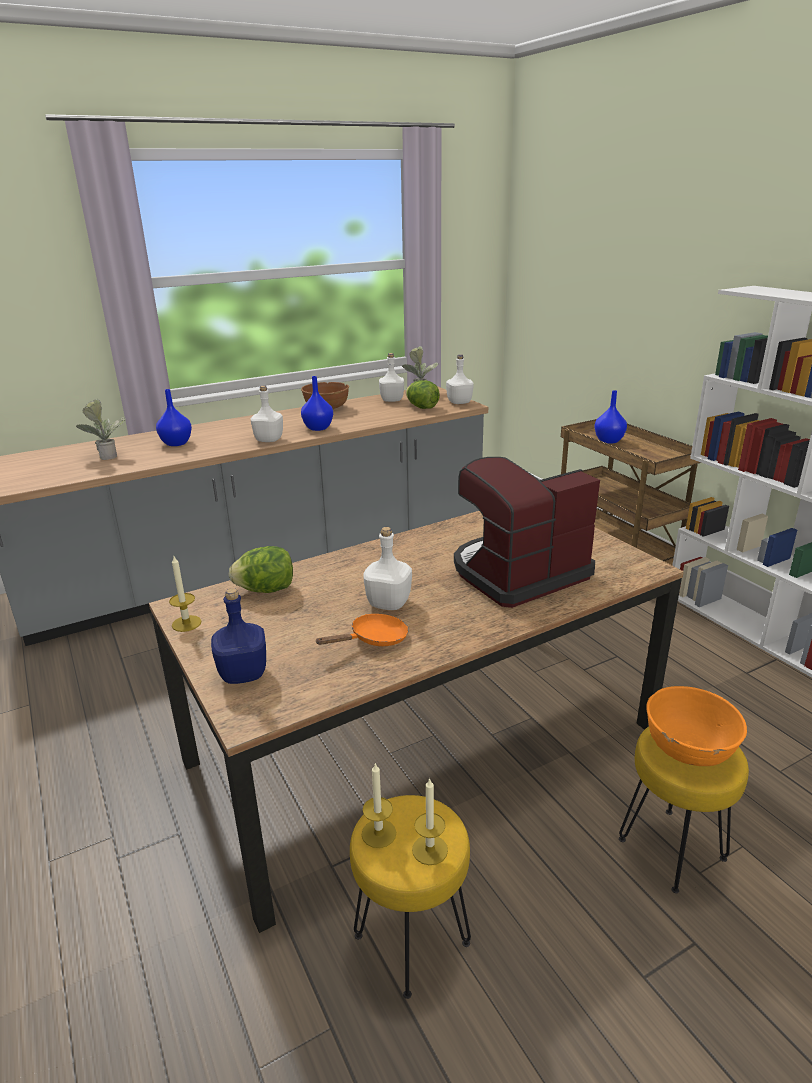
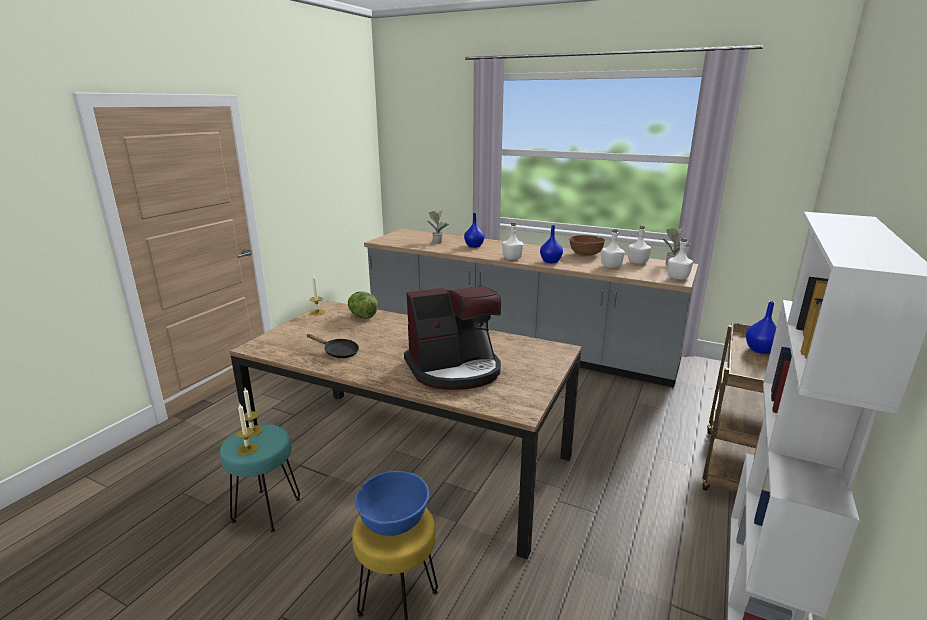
camera: 55 degrees right, 5 degrees down
blue bottle [211,588,266,684] -> none
orange frying pan [315,614,409,646] -> black frying pan [307,334,359,358]
yellow stool [350,795,471,999] -> turquoise stool [220,424,300,532]
white bottle [363,527,412,610] -> white bottle moved to [601,229,625,268]
lettuce [406,380,440,409] -> none
coffee machine [454,457,600,608] -> coffee machine turned 135 degrees clockwise [404,286,501,390]
orange bowl [646,686,747,766] -> blue bowl [355,471,429,536]

